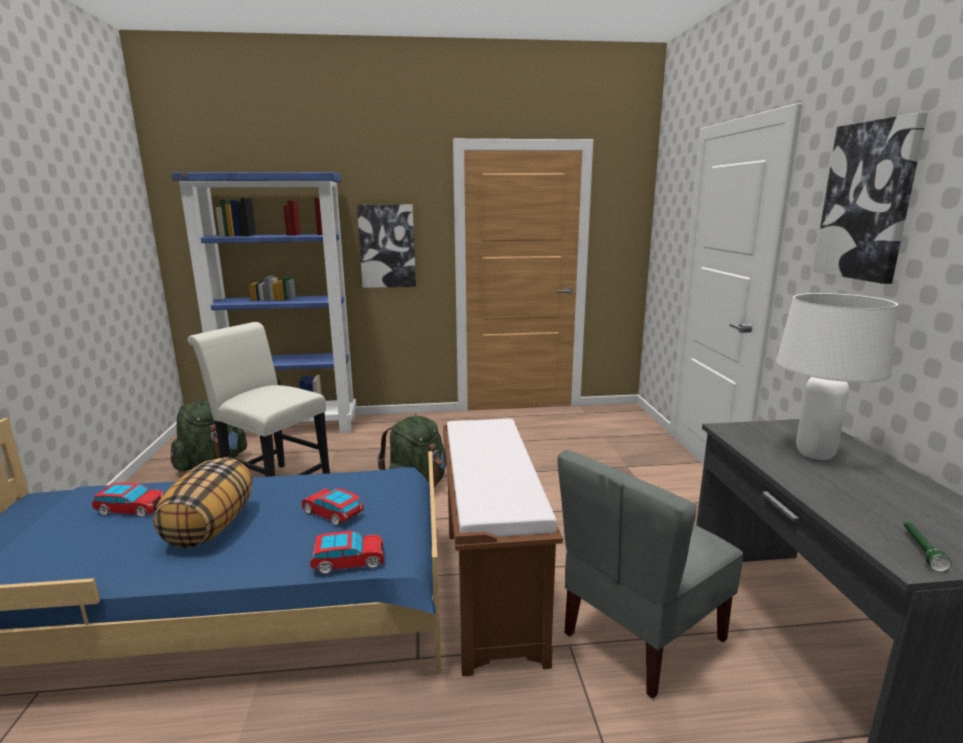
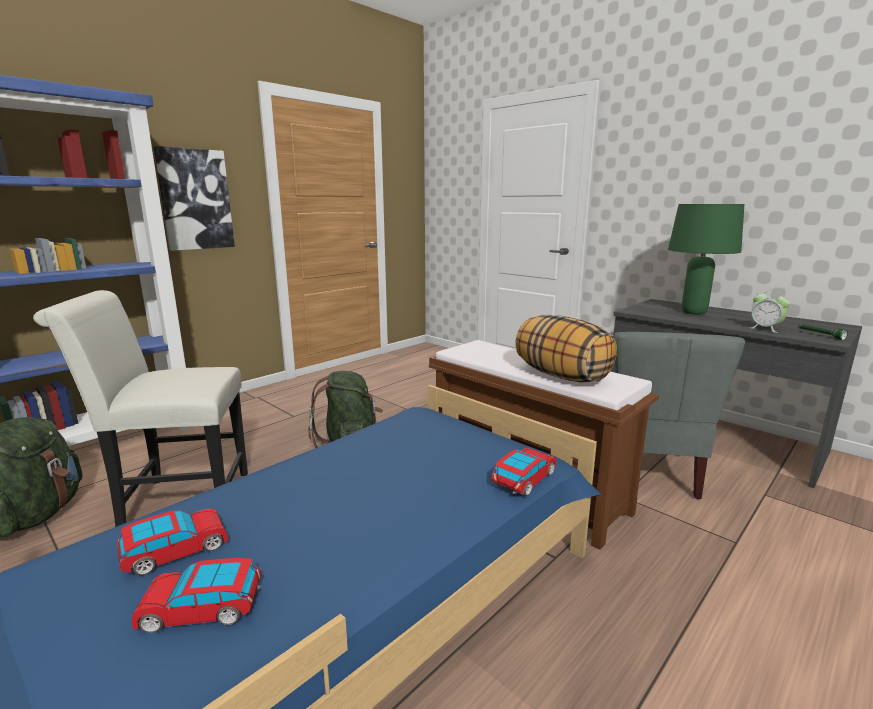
camera: 40 degrees left, 0 degrees up
pillow [153,457,252,548] -> pillow moved to [515,315,617,383]
toy car [302,488,364,526] -> toy car moved to [132,558,261,633]
white table lamp [776,293,898,460] -> green table lamp [668,204,744,315]
picture [813,112,928,284] -> none
none -> alarm clock [749,290,791,333]

